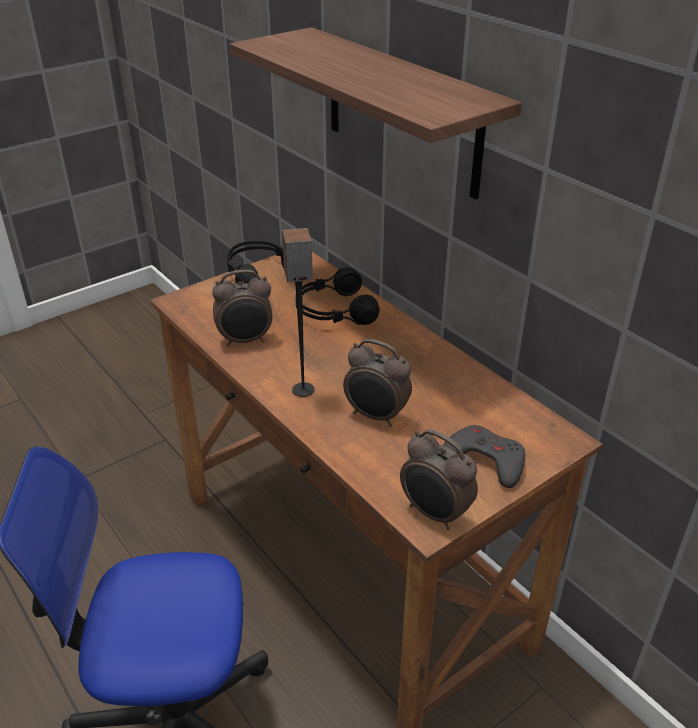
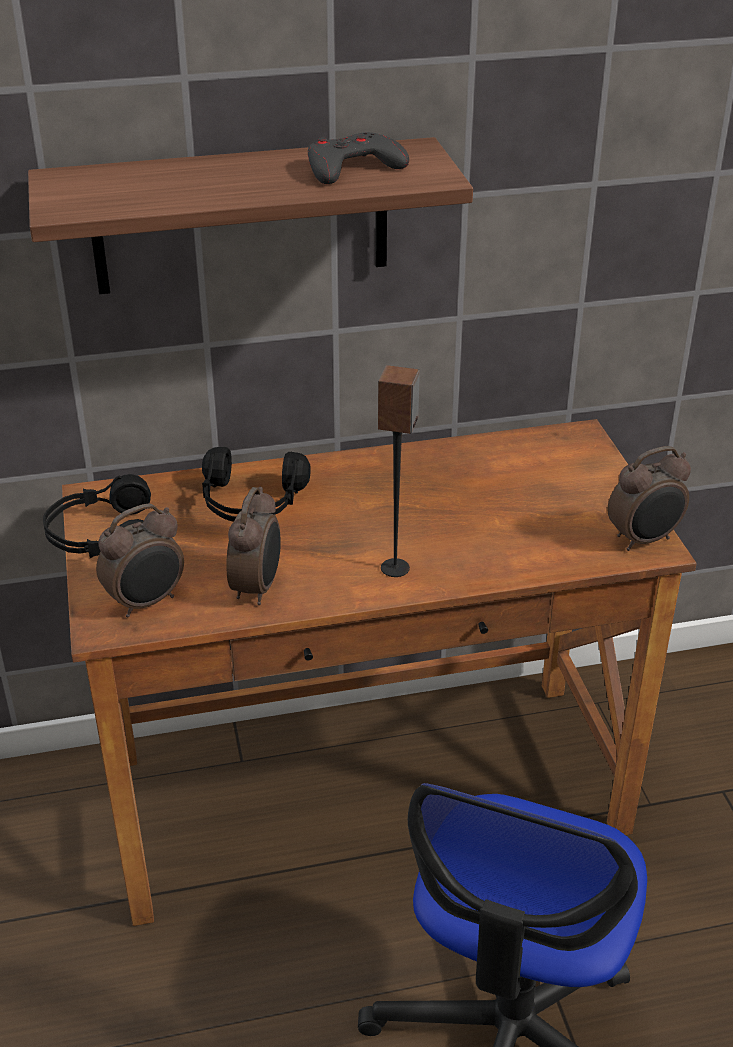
camera: 65 degrees left, 0 degrees up
alarm clock [343,339,412,427] -> alarm clock moved to [96,503,184,618]
grey game controller [443,425,525,488] -> grey game controller moved to [308,132,409,184]

